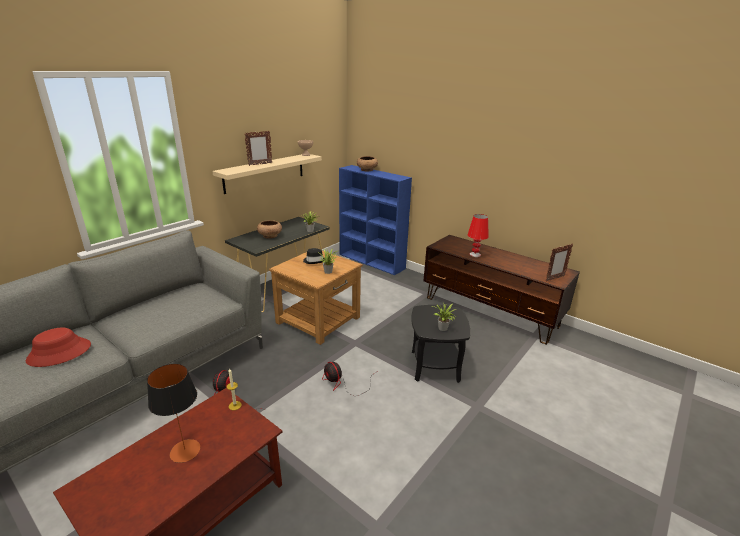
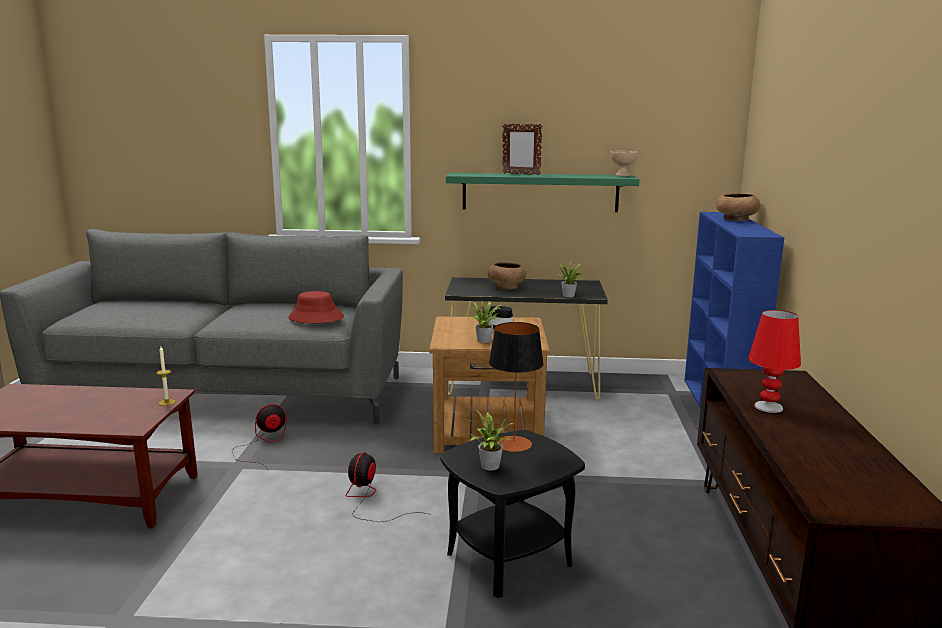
camera: 55 degrees right, 10 degrees down
red hat [26,328,91,367] -> red hat moved to [288,291,344,323]
table lamp [147,364,200,463] -> table lamp moved to [489,322,544,452]
beige shelf [212,154,322,194] -> green shelf [446,173,640,212]
picture frame [546,244,573,281] -> none

